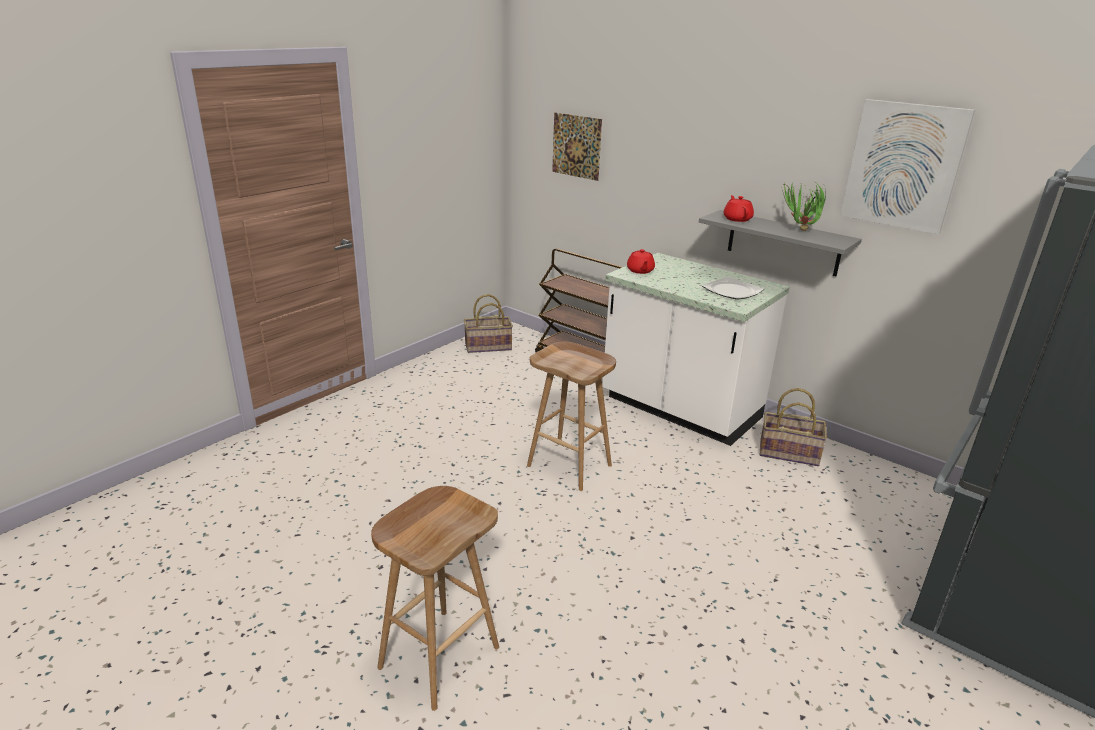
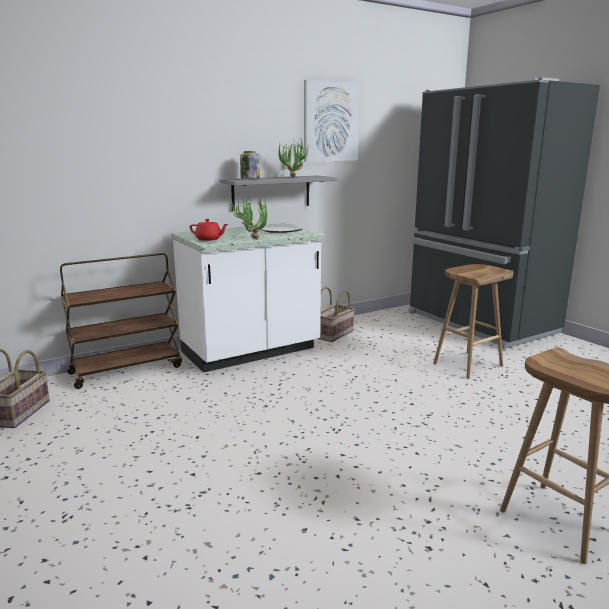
camera: 70 degrees left, 10 degrees down
brown stool [527,342,616,491] -> brown stool moved to [433,264,514,379]
picture [552,112,602,181] -> none
red teapot [723,195,754,222] -> jar [240,151,259,179]
none -> potted plant [231,196,267,239]

